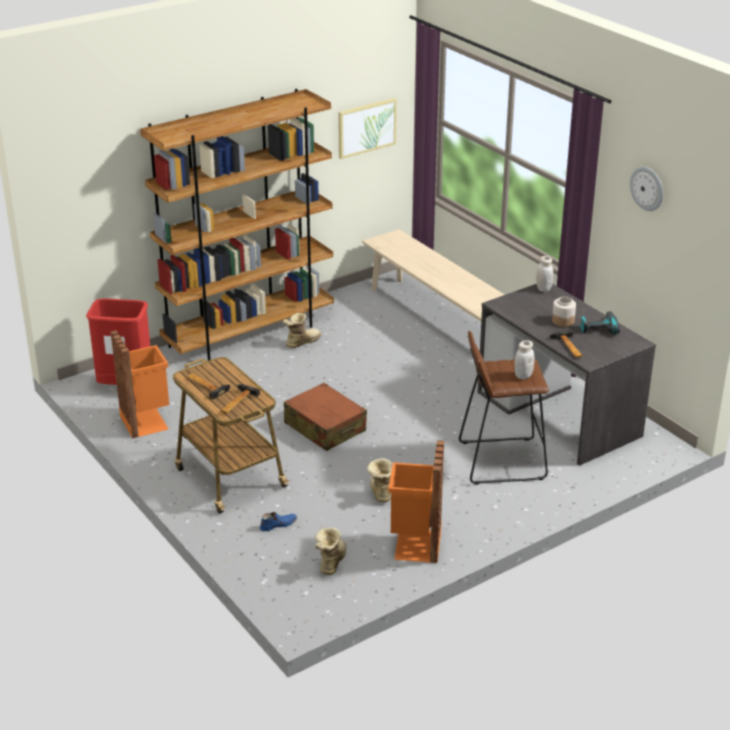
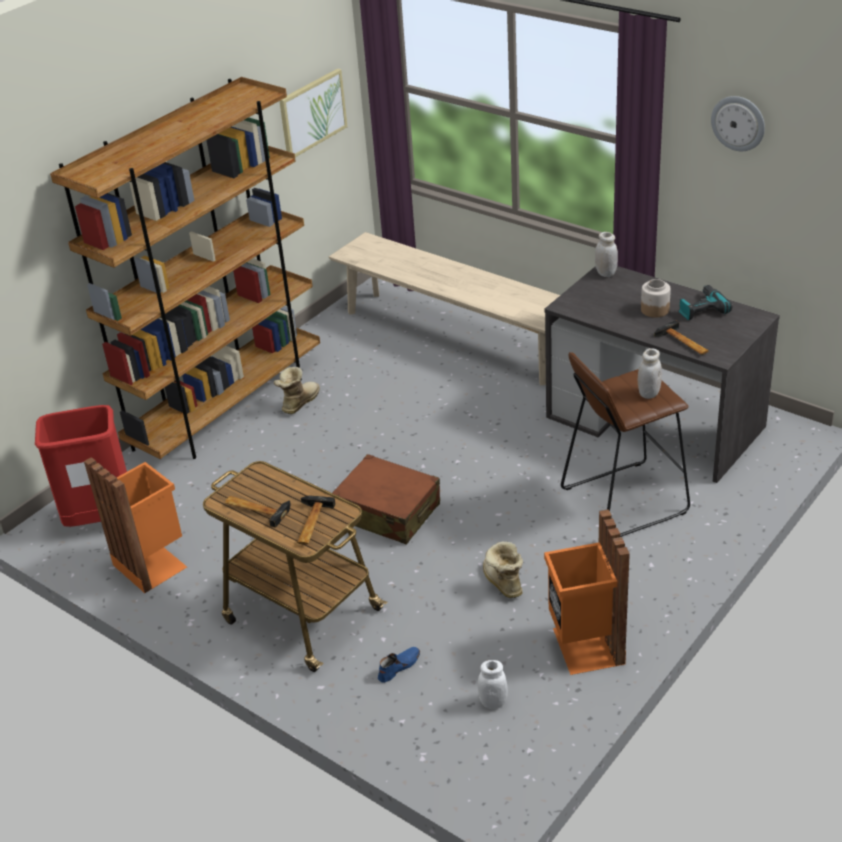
camera: 15 degrees left, 5 degrees up
boot [315,527,346,575] -> white jar [478,660,508,709]

